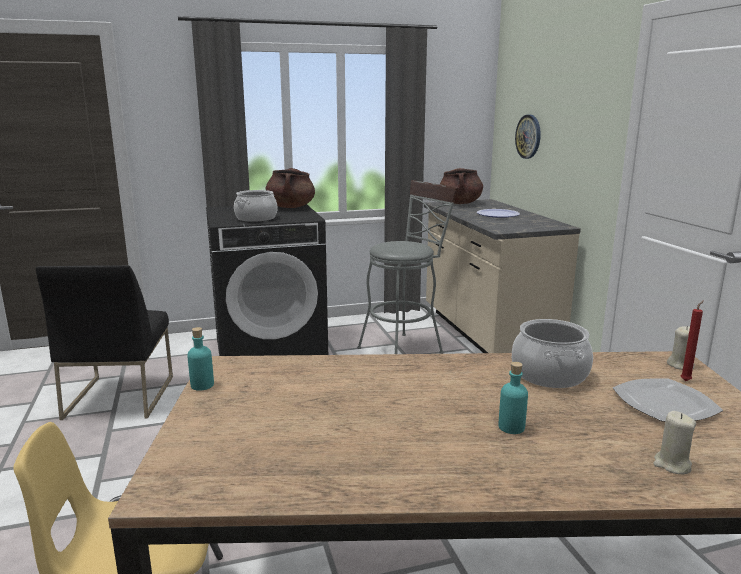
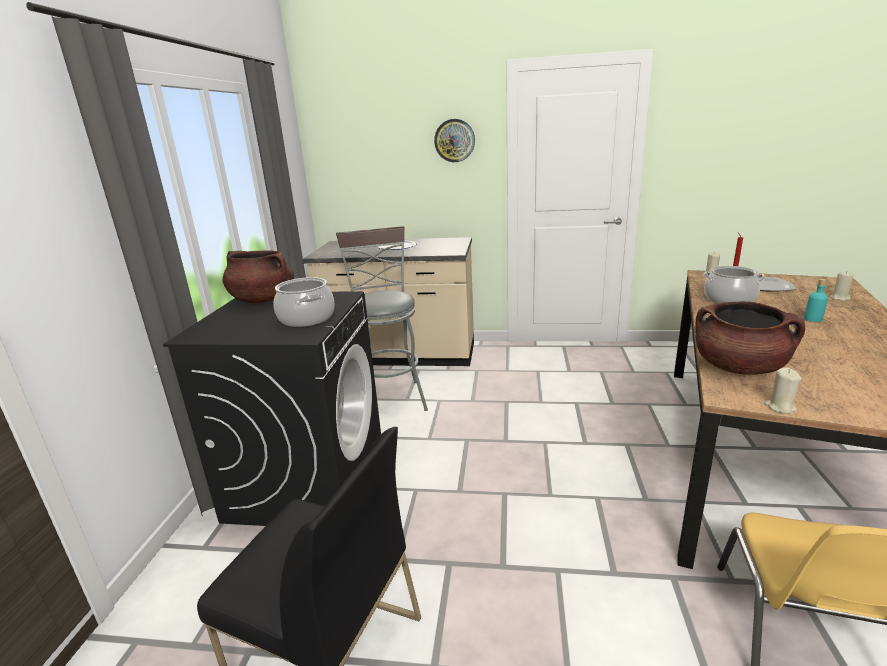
camera: 65 degrees left, 5 degrees up
turquoise bottle [187,327,214,391] -> beige candle [764,368,802,414]
brown cooking pot [440,168,483,204] -> brown cooking pot moved to [695,301,805,375]
wall clock [515,115,541,159] -> wall clock moved to [434,119,475,162]

